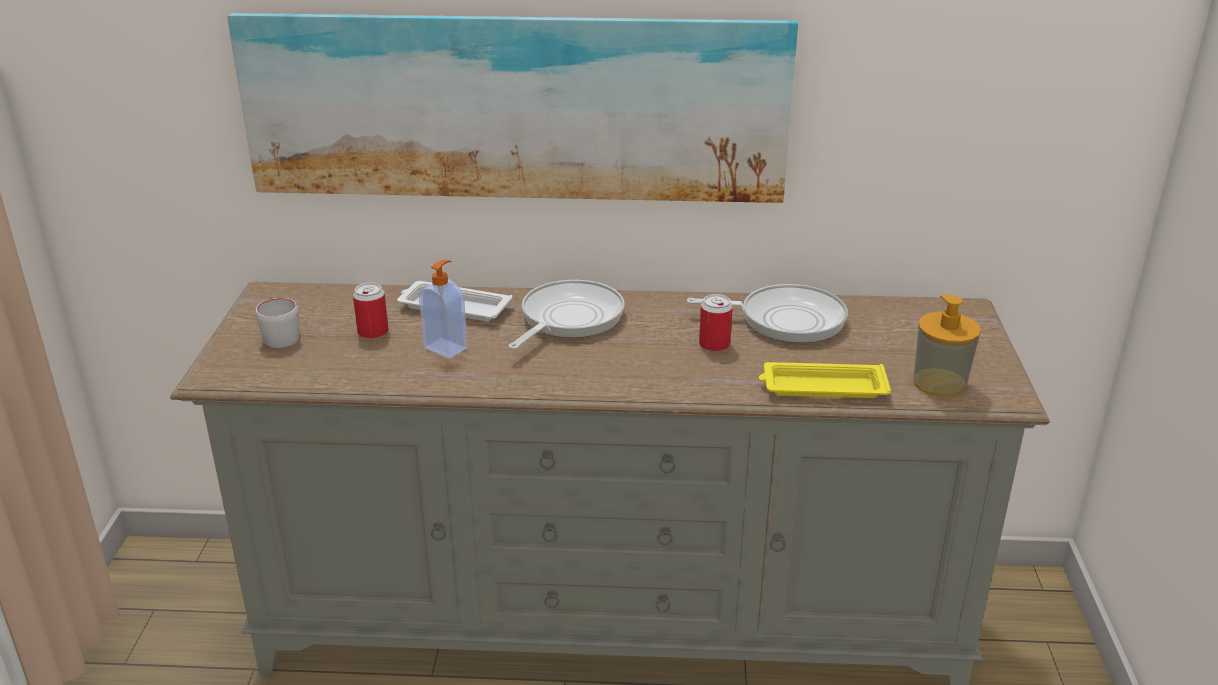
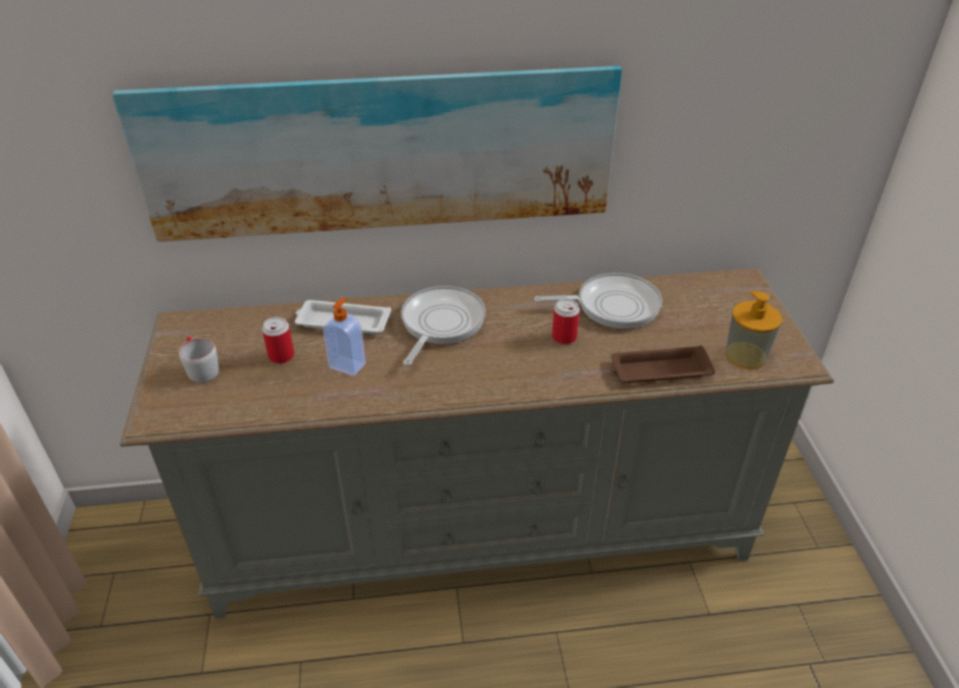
camera: 10 degrees left, 10 degrees up
yellow tray [759,362,891,398] -> brown tray [610,345,716,383]

